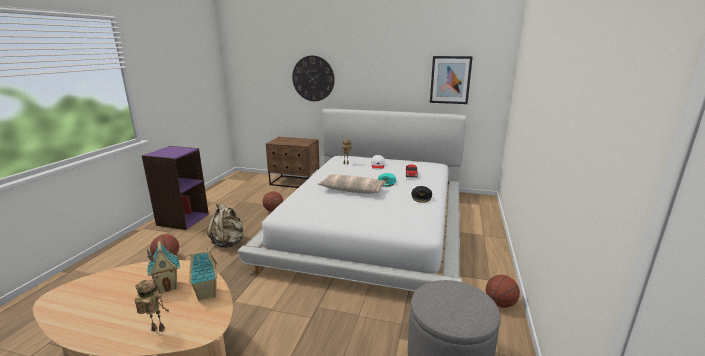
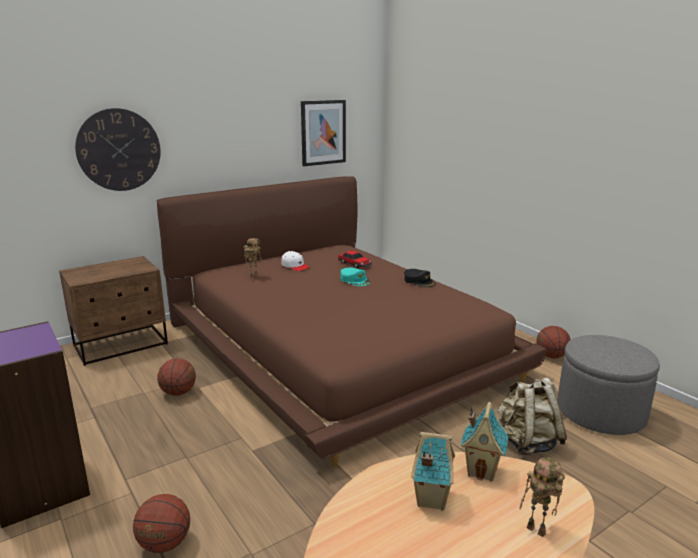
camera: 50 degrees left, 0 degrees up
toy robot [134,280,169,332] -> toy robot turned 90 degrees counterclockwise [519,457,565,537]
beige backpack [207,203,244,248] -> beige backpack moved to [497,378,567,455]
white bed [238,109,467,292] -> brown bed [157,176,547,466]
pillow [318,174,386,194] -> none

